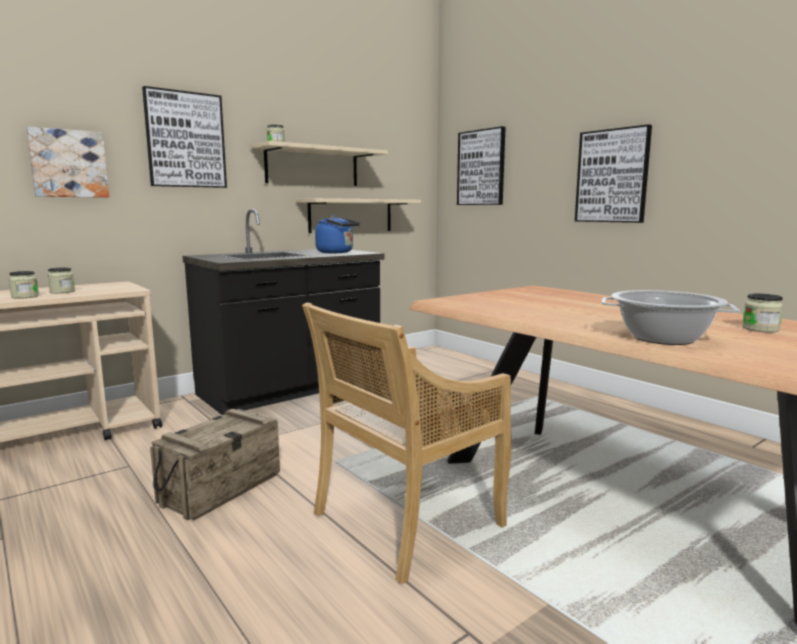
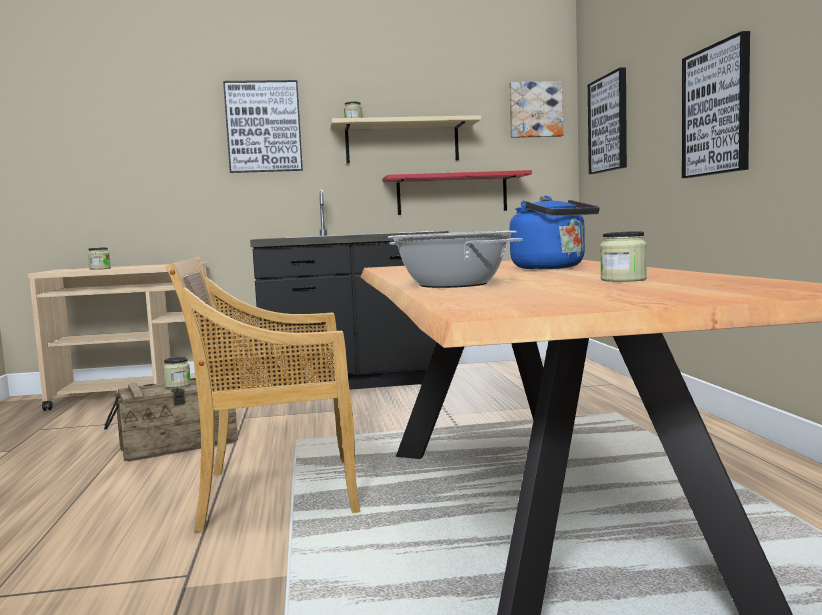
camera: 30 degrees right, 5 degrees down
picture [26,127,109,198] -> picture moved to [509,81,563,138]
jar [47,267,75,293] -> jar moved to [163,357,191,388]
beige shelf [296,198,421,233] -> red shelf [383,170,532,215]
blue kettle [315,215,360,253] -> blue kettle moved to [509,196,600,269]

